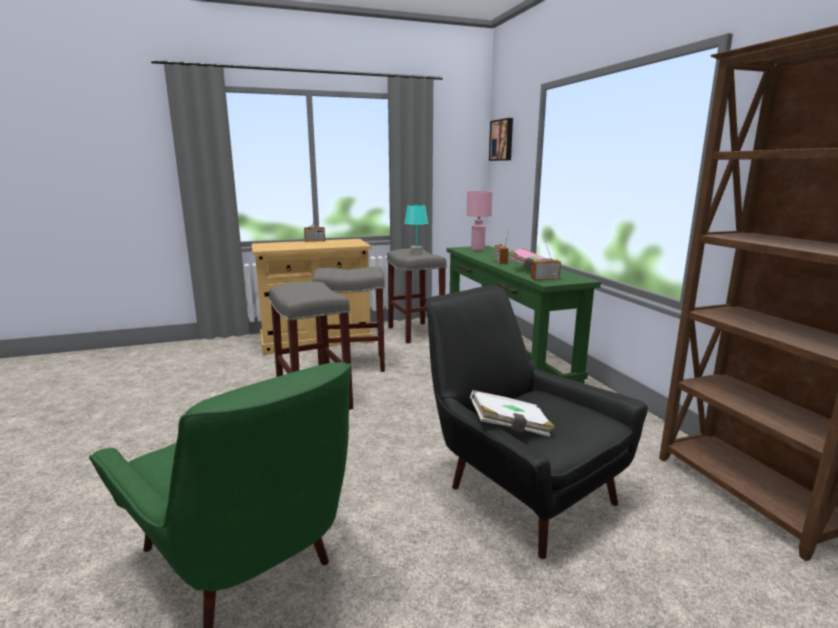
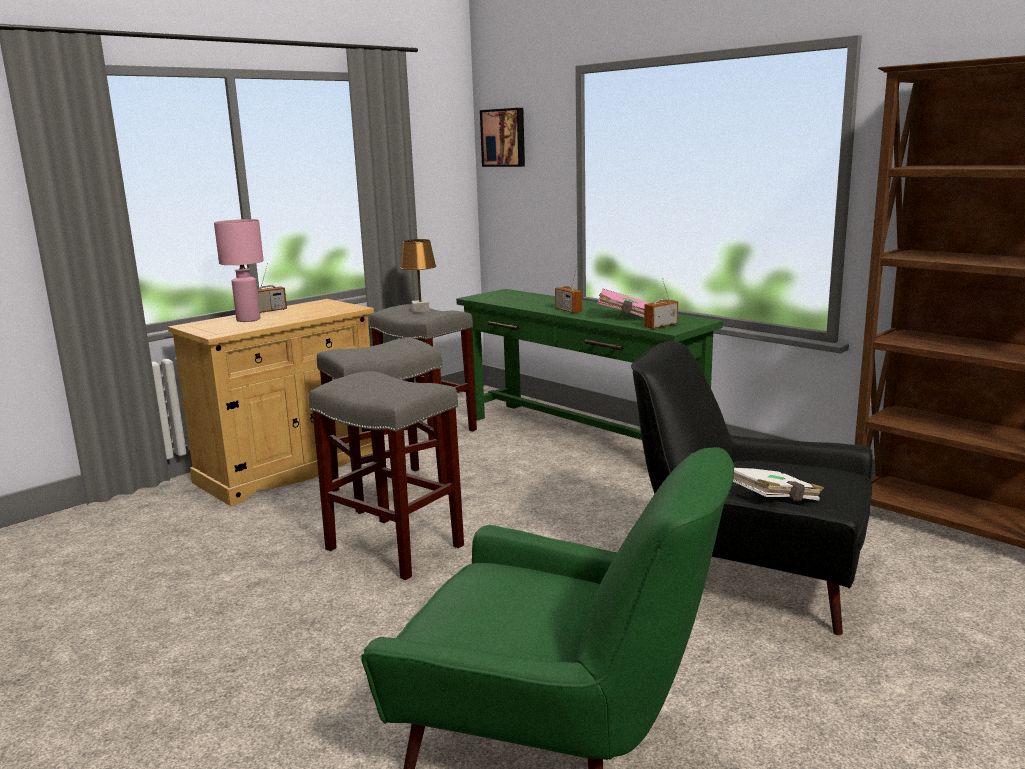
camera: 25 degrees left, 0 degrees up
turquoise table lamp [404,205,428,254] -> brown table lamp [400,239,436,313]
pink table lamp [467,191,493,251] -> pink table lamp moved to [214,219,264,322]

